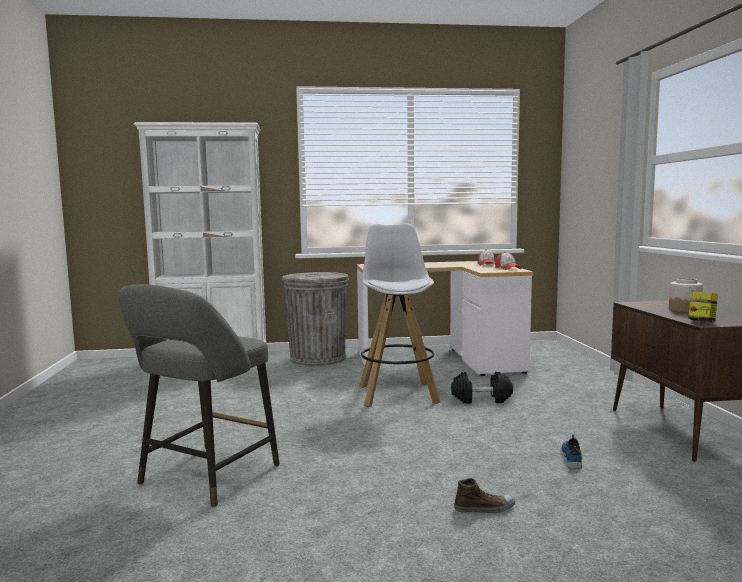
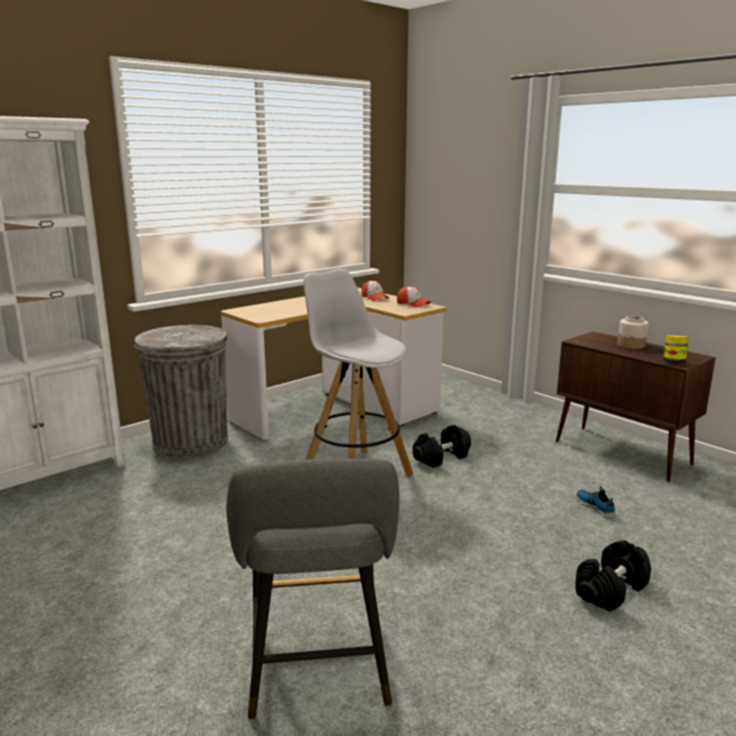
camera: 35 degrees left, 10 degrees up
shoe [454,478,515,513] -> black dumbbell [575,540,651,612]

